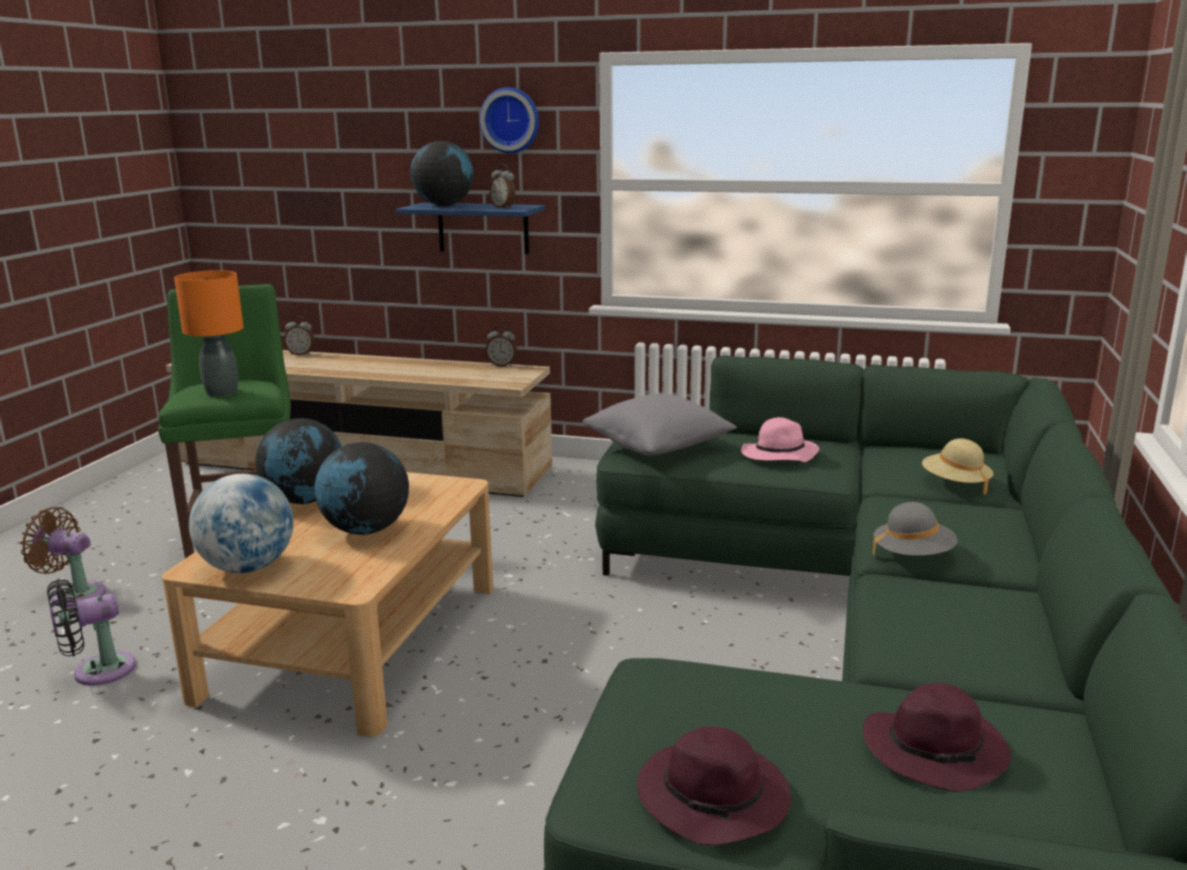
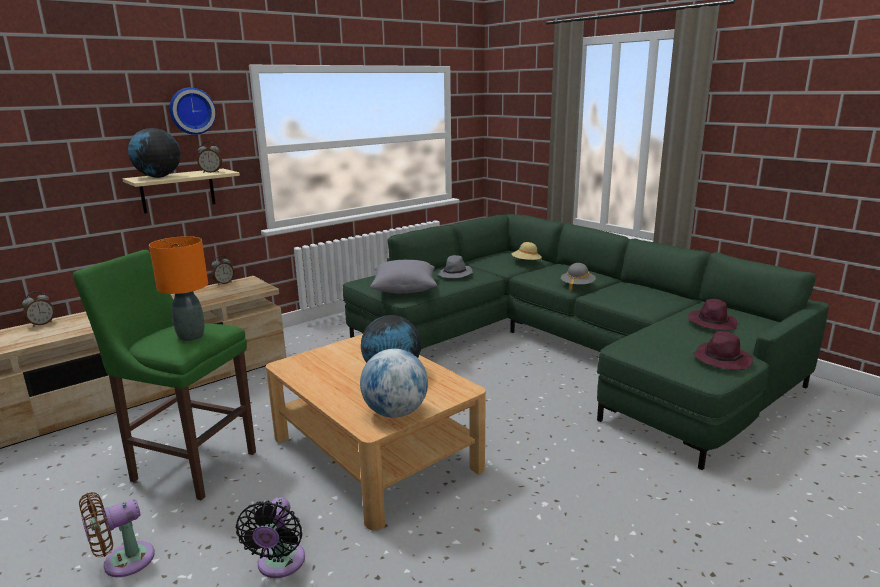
camera: 55 degrees left, 0 degrees up
globe [255,418,342,504] -> none
blue shelf [396,203,545,254] -> beige shelf [123,169,240,214]
pink hat [741,417,819,462] -> grey hat [437,255,473,279]

